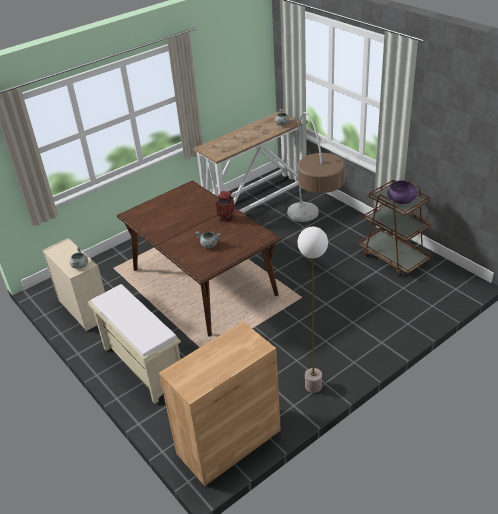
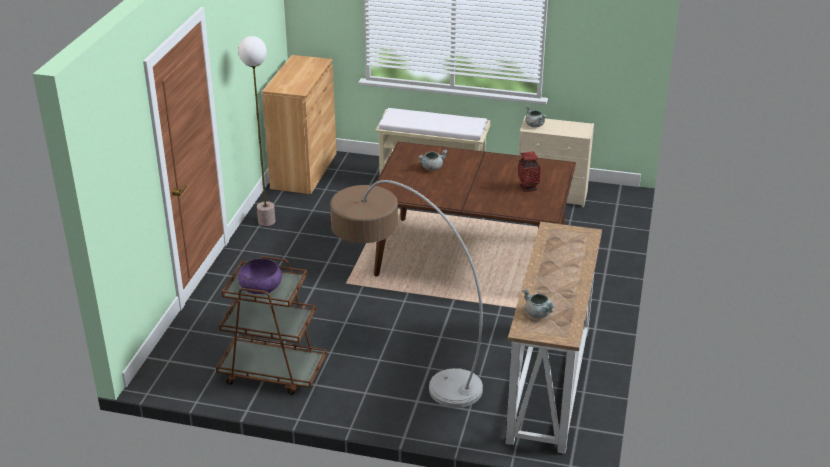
camera: 140 degrees right, 5 degrees down
vase [216,191,234,222] -> vase moved to [518,151,541,192]

